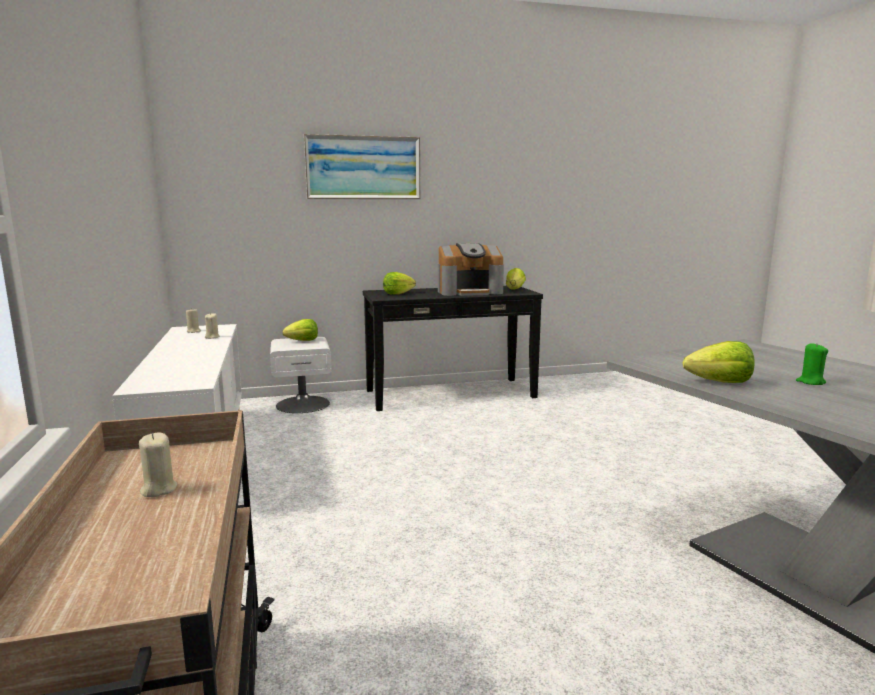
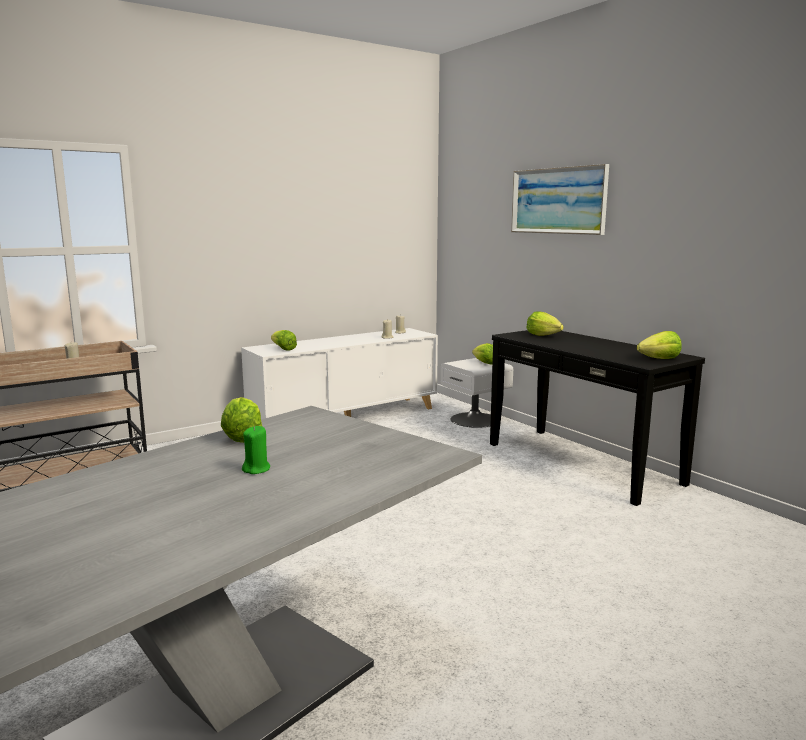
camera: 70 degrees right, 0 degrees up
coffee machine [438,243,504,296] -> none
none -> lettuce [271,330,297,351]

